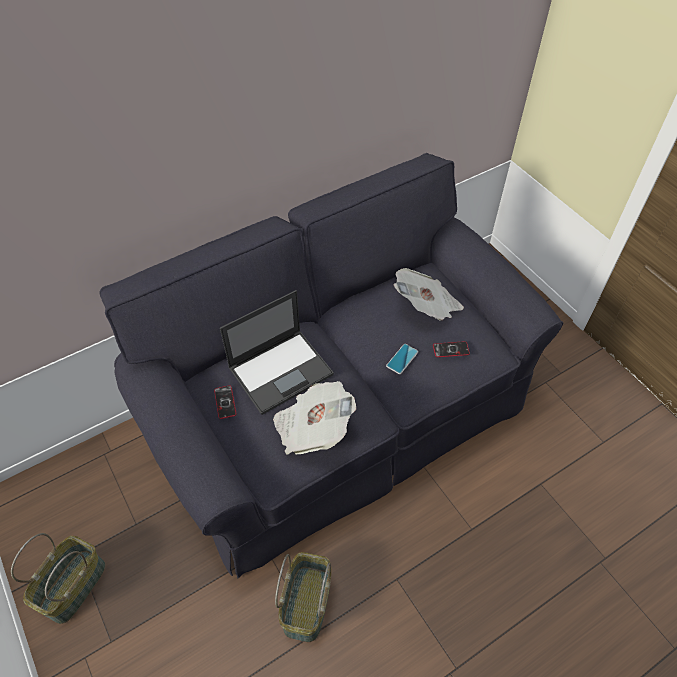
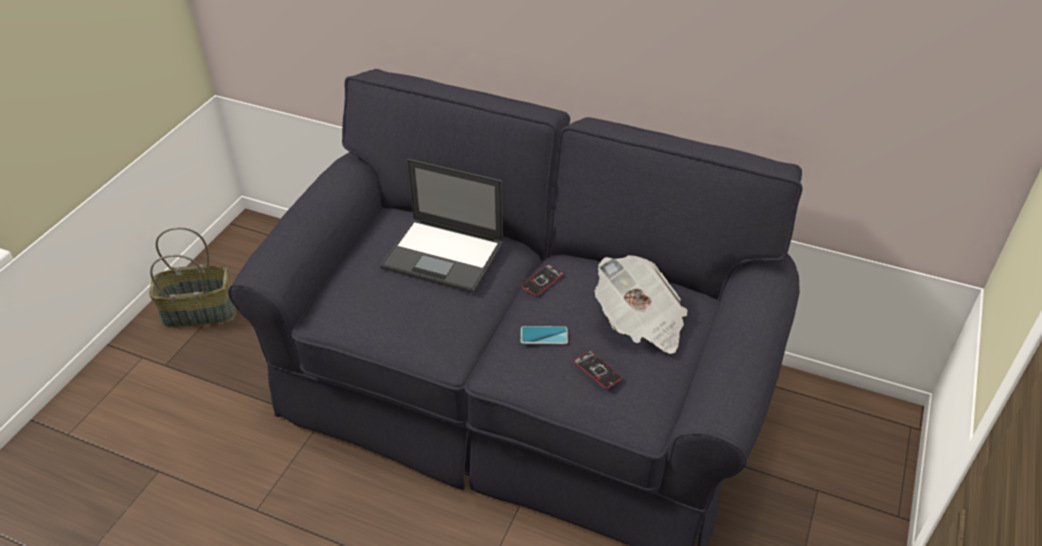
camera: 55 degrees right, 10 degrees down
phone [214,385,237,419] -> phone moved to [521,265,564,296]
newspaper [273,381,356,455] -> none
basket [275,552,331,642] -> none

